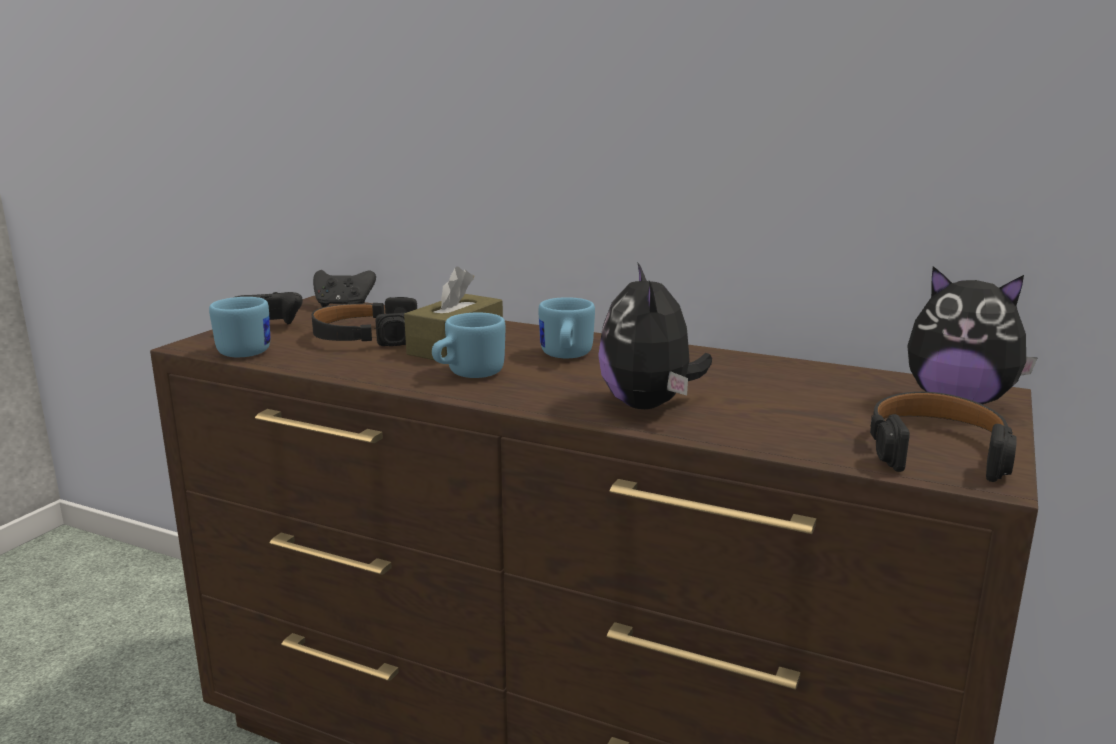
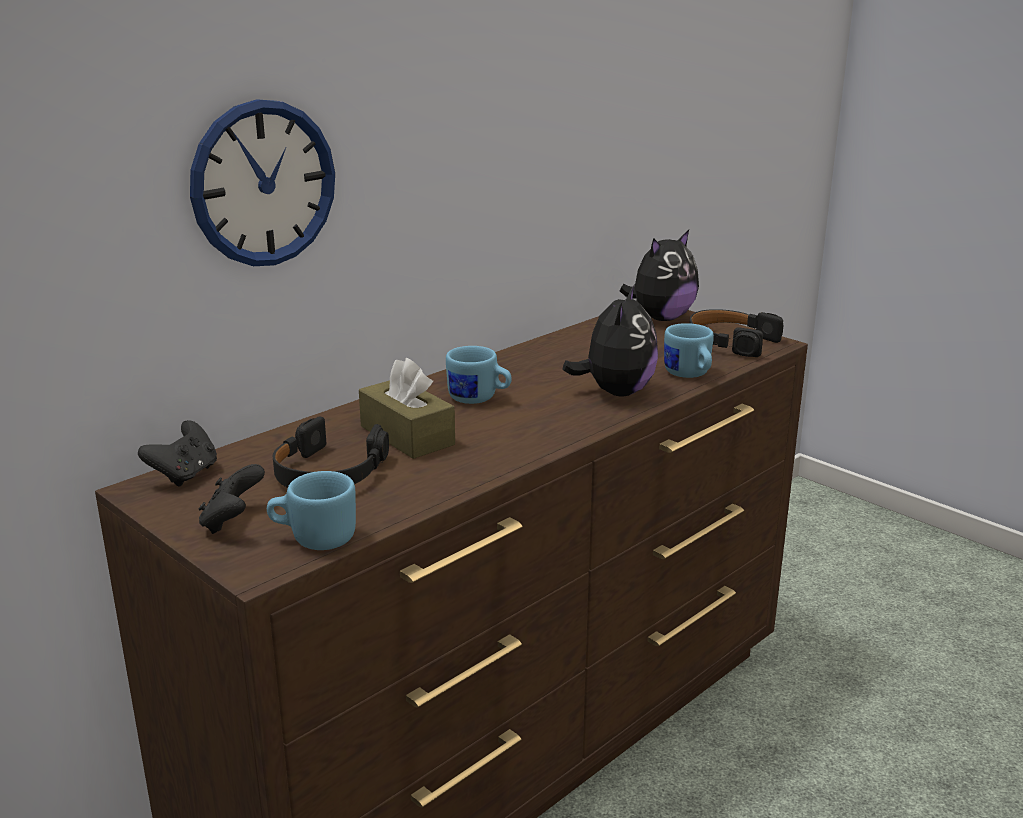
camera: 70 degrees left, 5 degrees up
blue mug [432,313,505,378] -> blue mug moved to [664,323,714,378]
plush toy [598,263,712,409] -> plush toy turned 90 degrees counterclockwise [562,284,658,396]
none -> wall clock [190,99,335,266]

